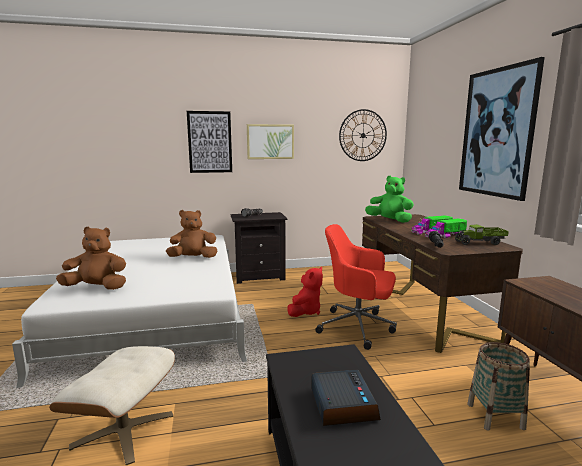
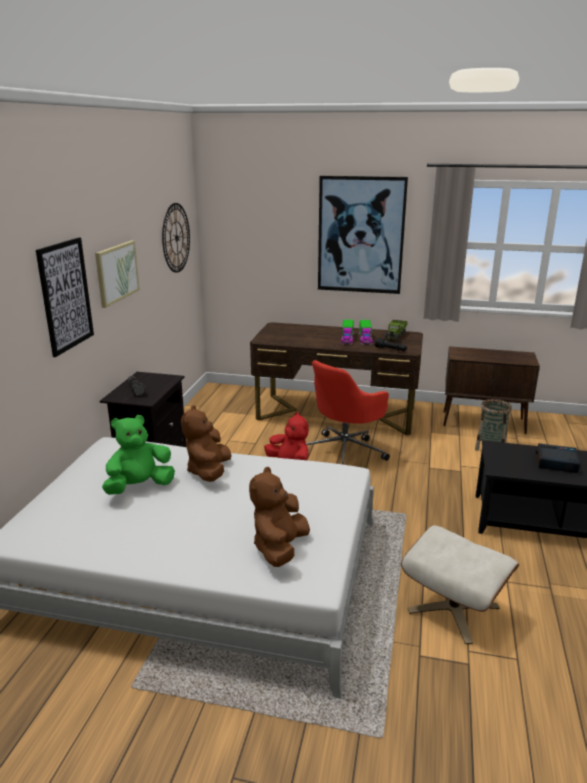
camera: 65 degrees left, 10 degrees up
green plush toy [365,176,414,223] -> green plush toy moved to [102,415,175,495]

